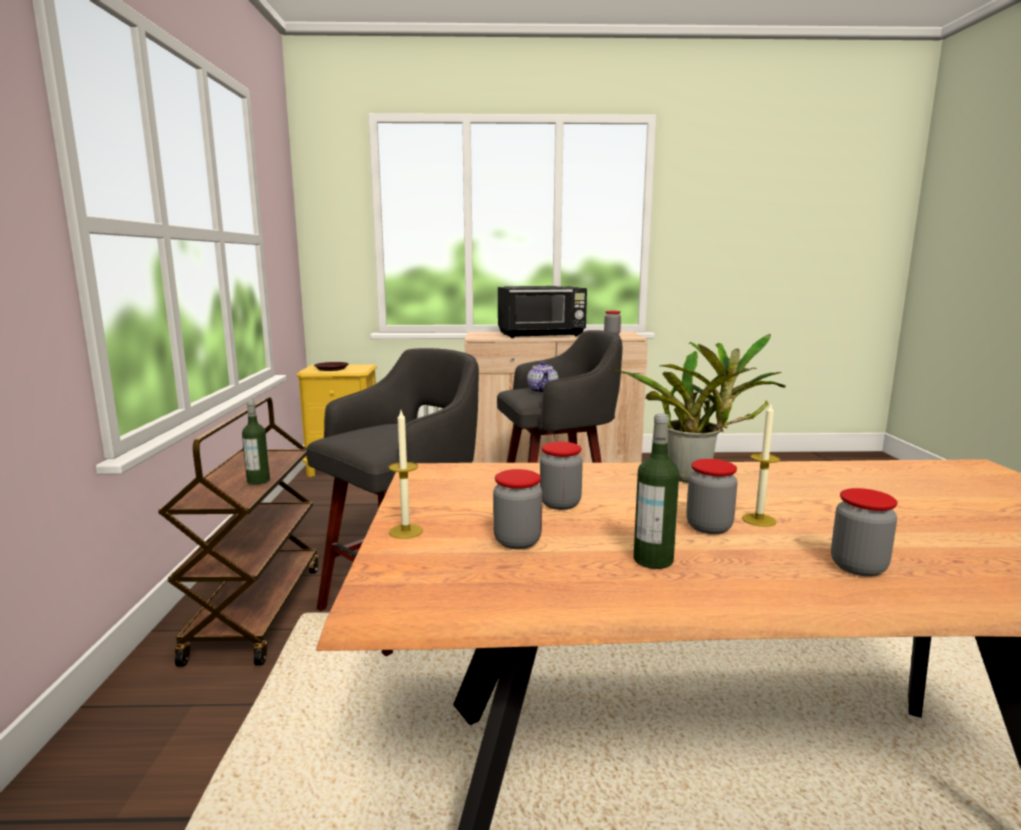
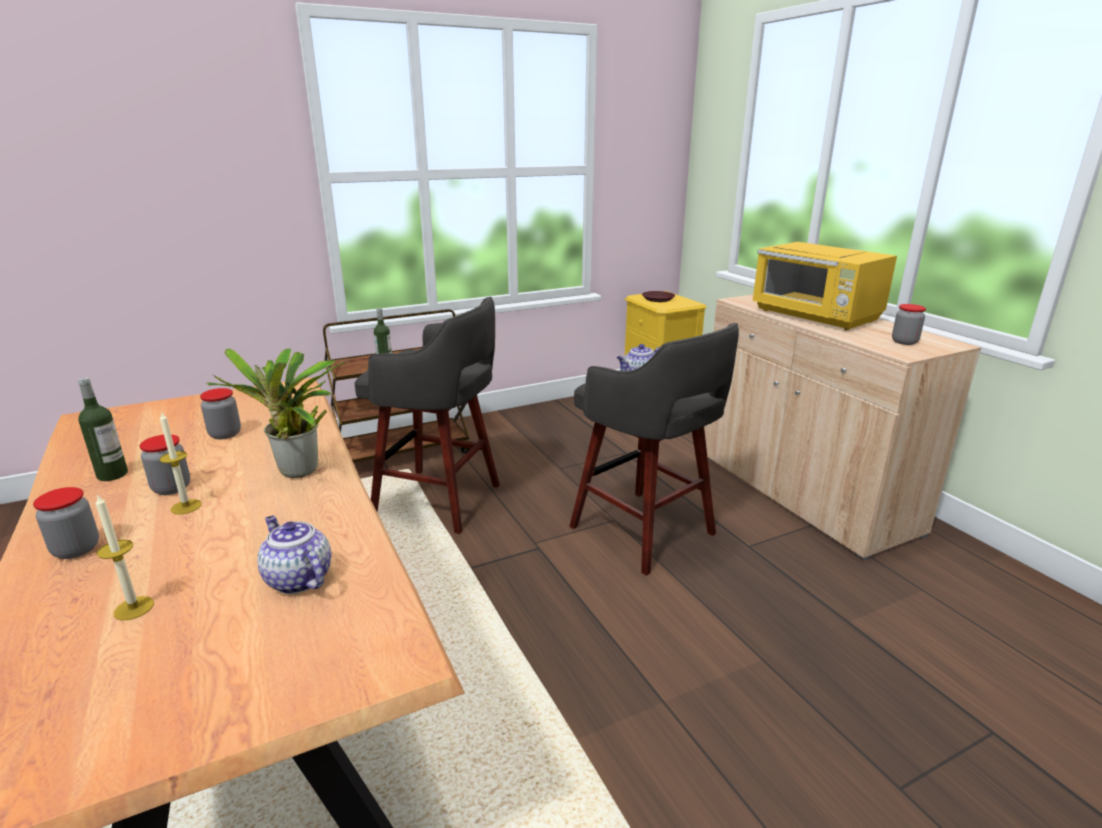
camera: 65 degrees right, 10 degrees up
candle [388,411,423,539] -> candle moved to [96,494,154,621]
jar [493,469,542,549] -> none
black microwave [498,286,587,338] -> yellow microwave [752,242,897,330]
none -> teapot [257,515,331,594]

